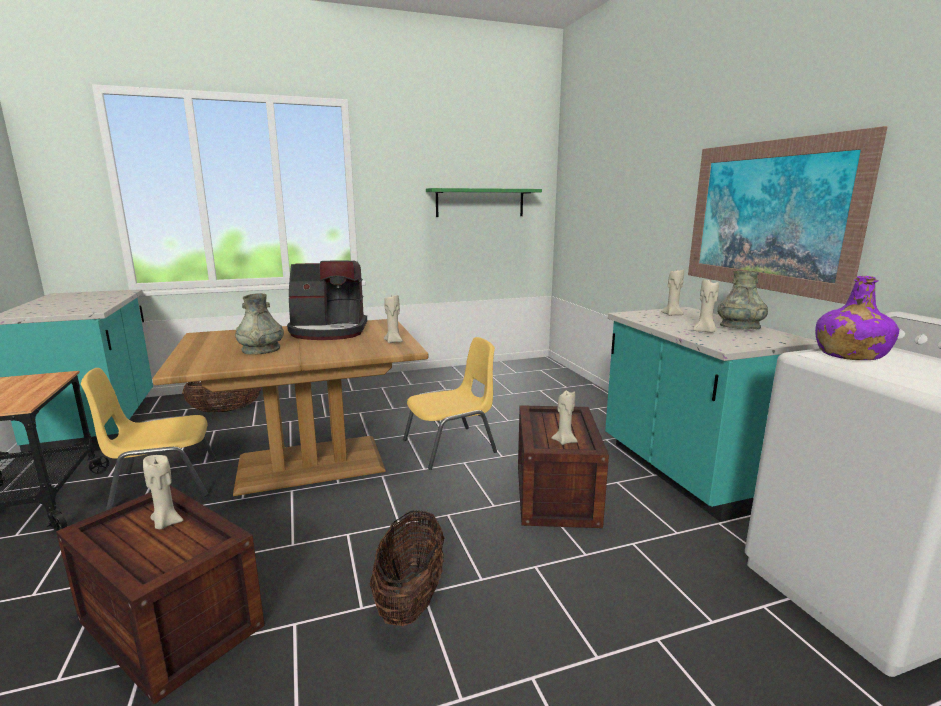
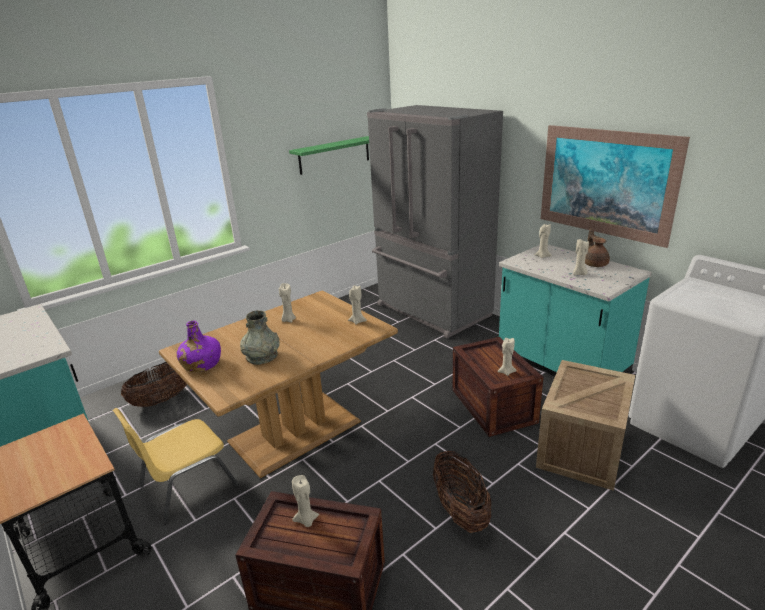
camera: 20 degrees left, 10 degrees up
coffee machine [287,260,367,340] -> beige candle [279,283,296,323]
yellow chair [403,337,497,470] -> none
grey vase [717,271,768,329] -> brown teapot [585,228,610,267]
purple bottle [815,276,899,360] -> purple bottle moved to [177,321,221,372]
none -> grey fridge [367,105,503,338]
none -> crate [536,360,635,491]

